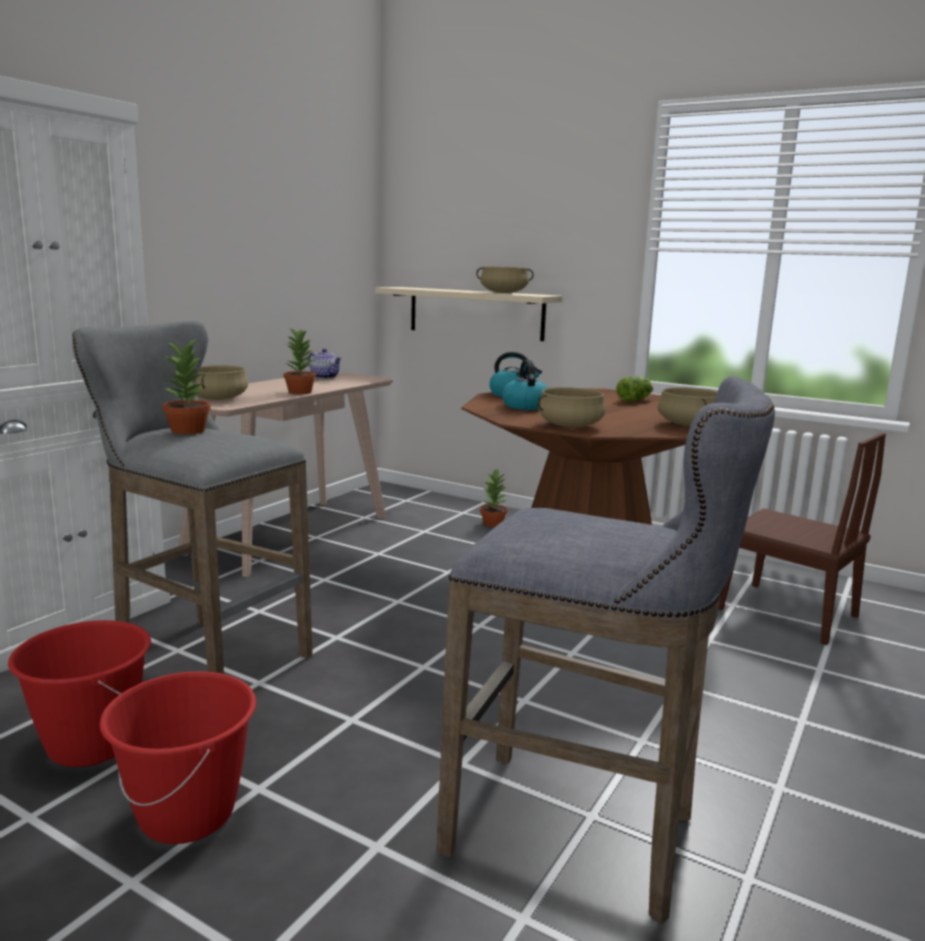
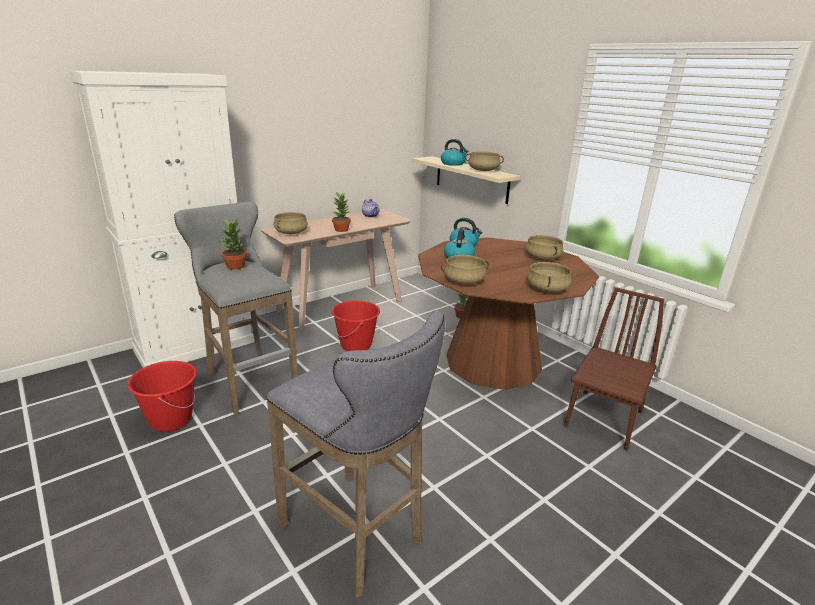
camera: 20 degrees right, 10 degrees up
red bucket [99,671,256,844] -> red bucket moved to [331,300,380,351]
lettuce [616,376,654,402] -> beige cooking pot [525,235,564,260]
brown chair [718,432,886,645] -> brown chair turned 120 degrees counterclockwise [564,287,665,450]
none -> kettle [441,139,468,166]

